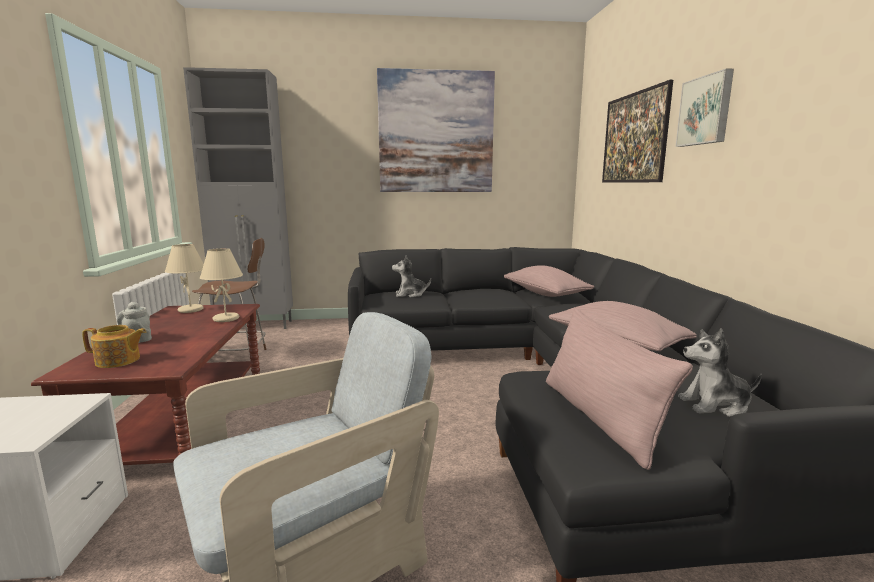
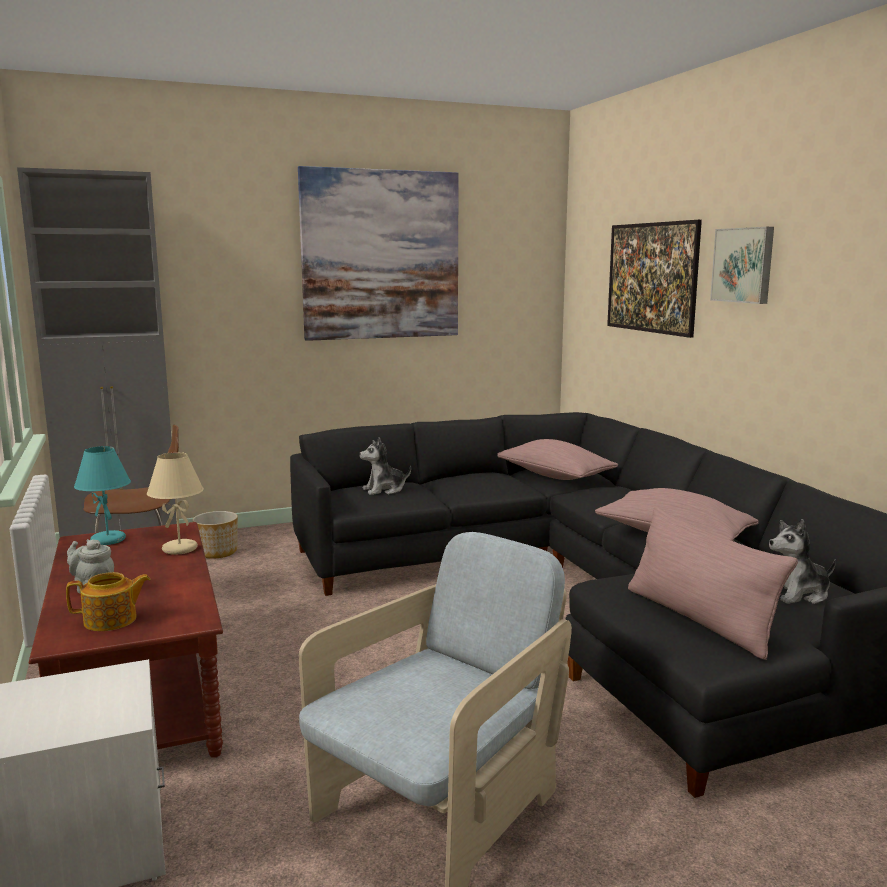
camera: 15 degrees left, 0 degrees up
beige table lamp [165,244,204,313] -> turquoise table lamp [74,446,131,545]
none -> planter [193,511,238,559]

